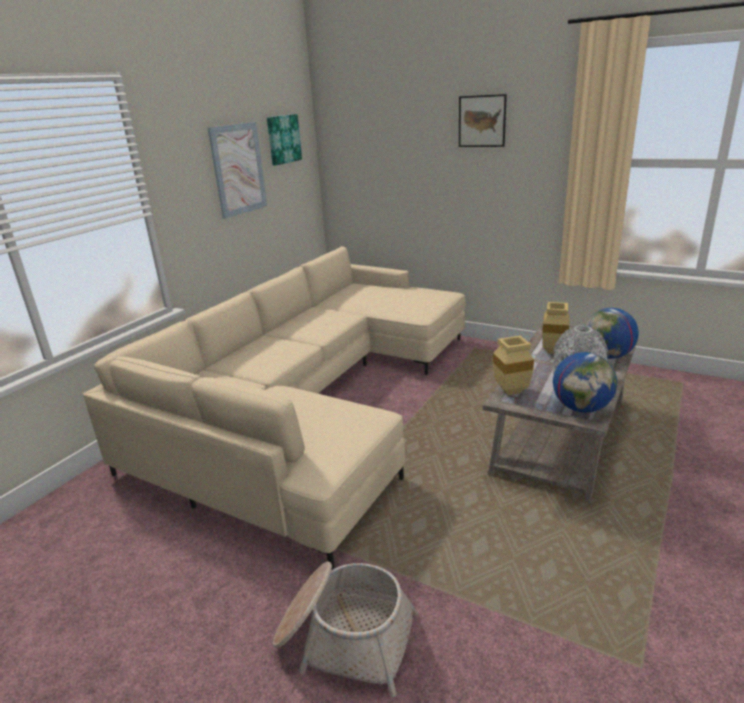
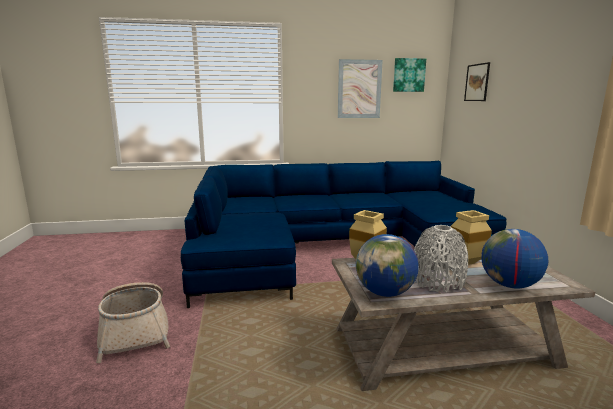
camera: 50 degrees right, 10 degrees down
beige sofa [83,246,466,570] -> blue sofa [181,161,507,308]
picture [459,94,507,147] -> picture moved to [464,62,490,101]

